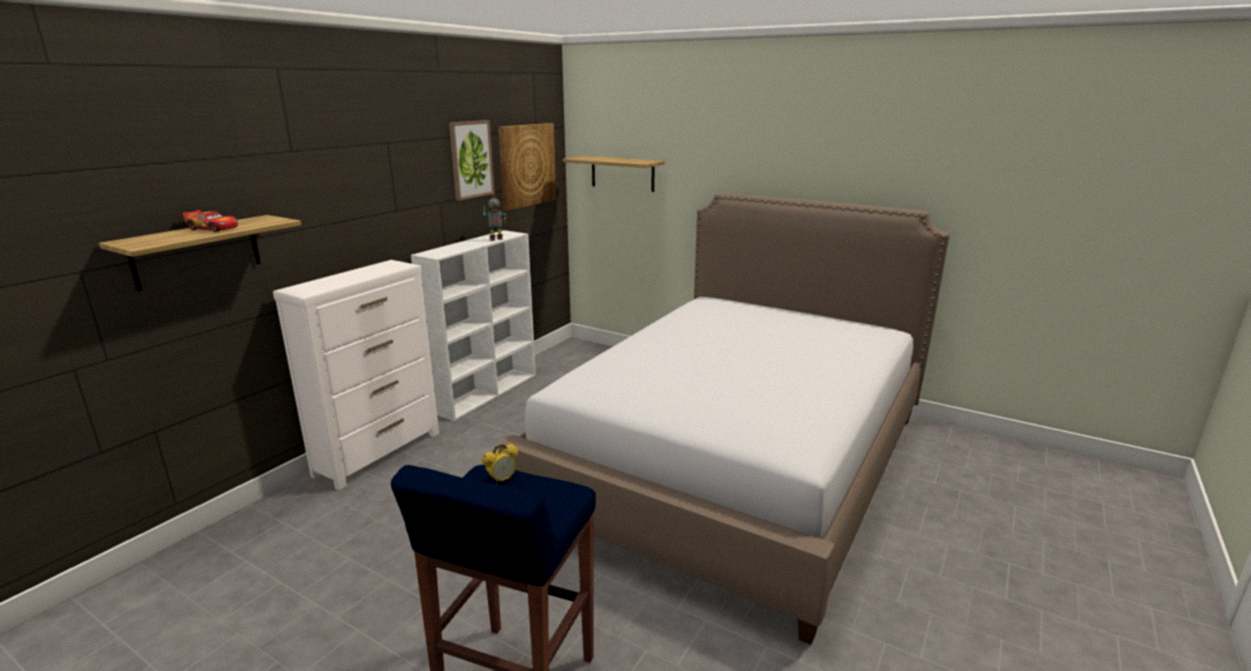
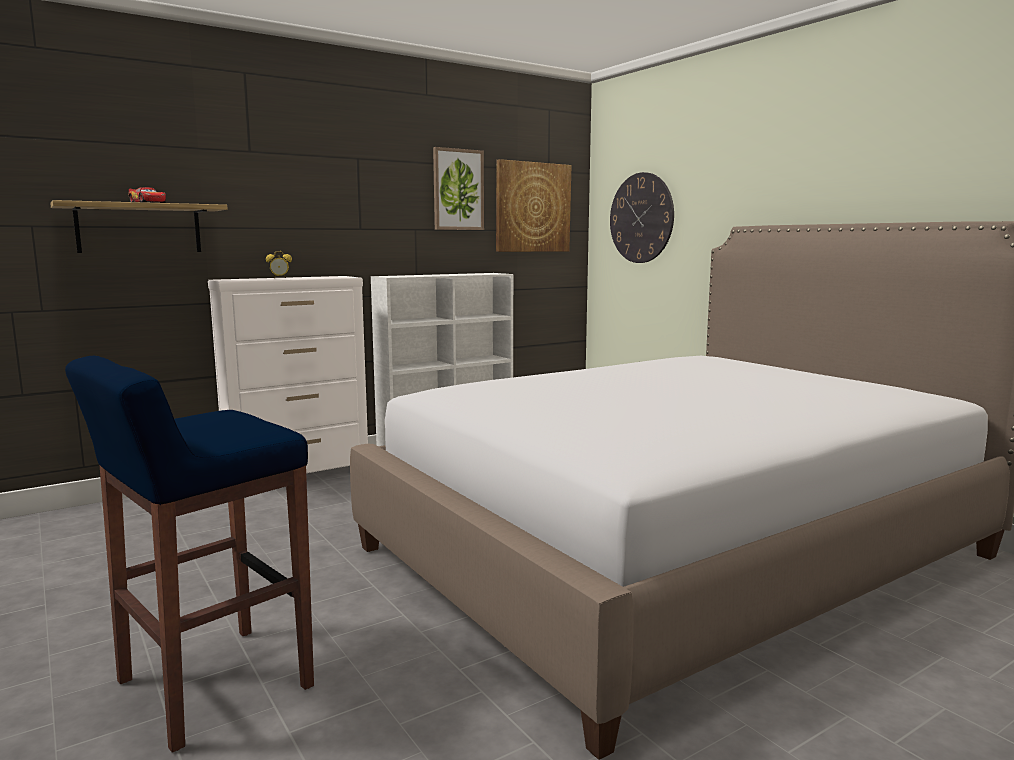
camera: 25 degrees right, 10 degrees down
alarm clock [482,444,518,484] -> alarm clock moved to [266,251,292,278]
toy robot [483,194,507,241] -> none
shelf [563,156,665,192] -> wall clock [610,172,674,263]

